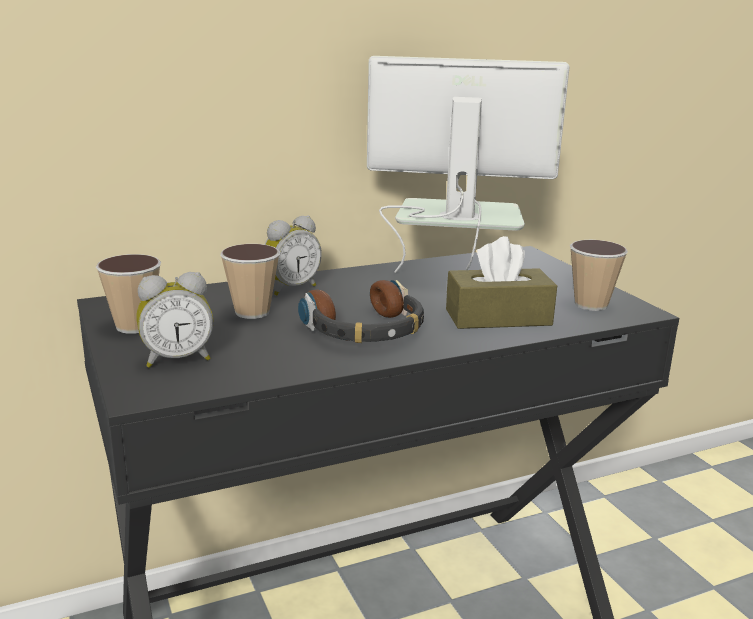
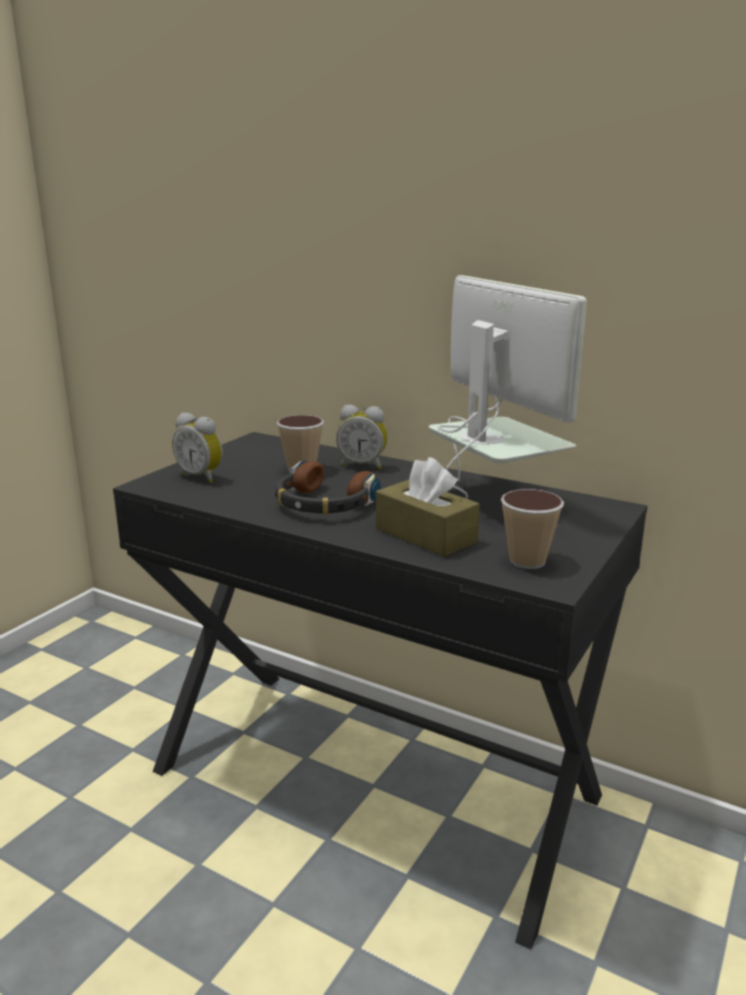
camera: 55 degrees right, 0 degrees up
cup [96,254,161,334] -> none

